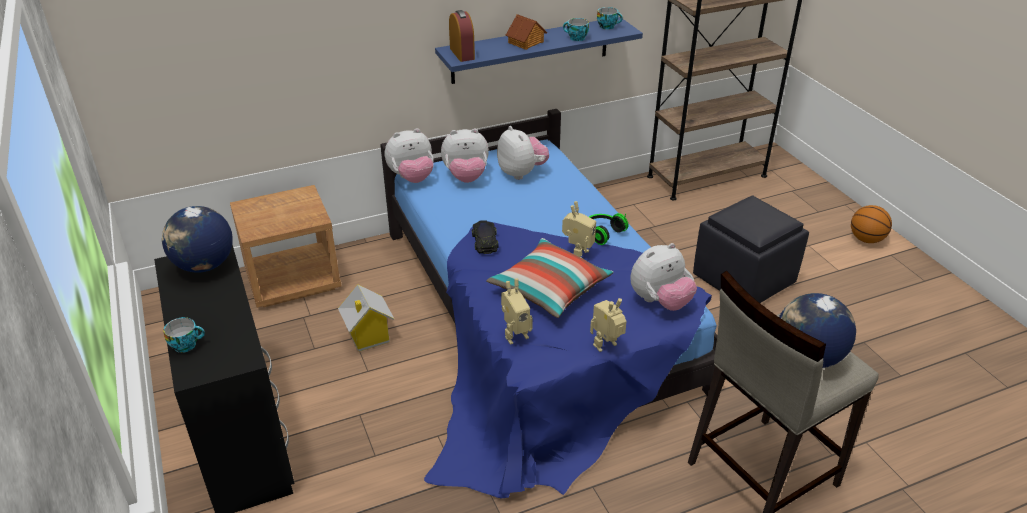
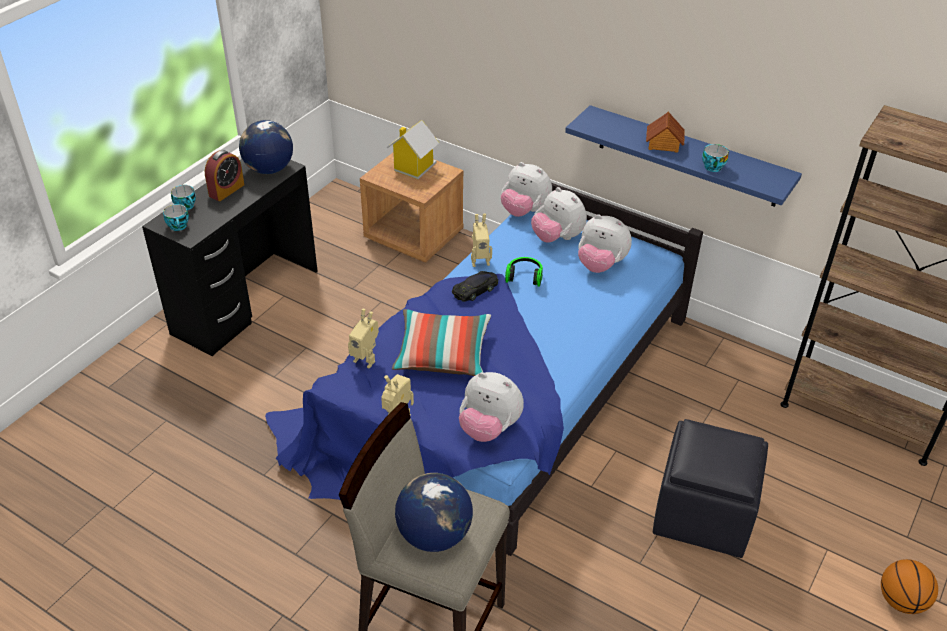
camera: 55 degrees right, 5 degrees up
toy house [338,284,394,352] -> toy house moved to [387,120,439,179]
alarm clock [449,10,475,62] -> alarm clock moved to [205,150,244,201]
plush toy [497,126,549,180] -> plush toy turned 90 degrees clockwise [578,214,632,273]
toy robot [562,201,596,259] -> toy robot moved to [471,214,492,267]
headphones [589,213,628,245] -> headphones moved to [505,257,543,287]
cup [597,7,623,30] -> cup moved to [163,204,189,231]

